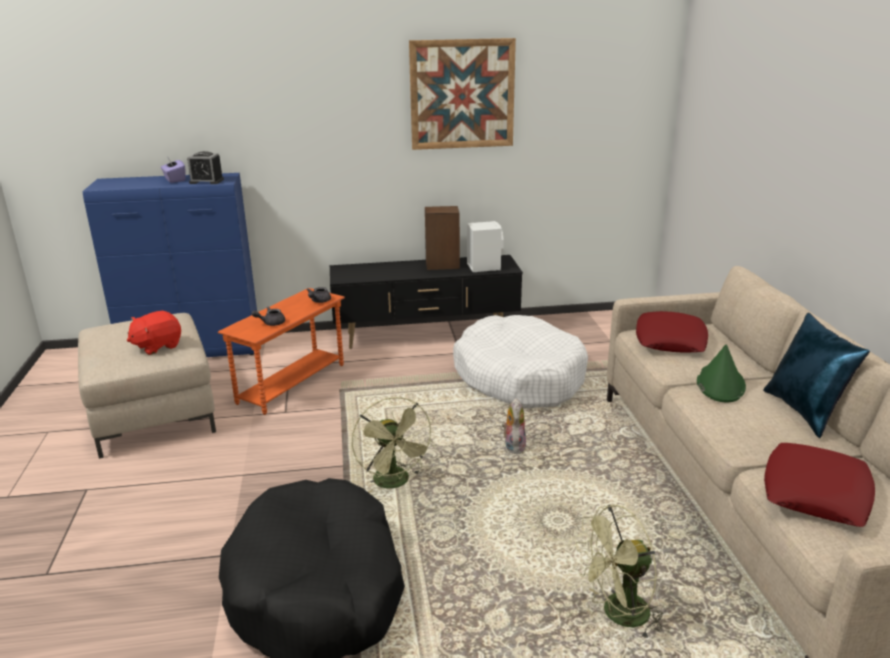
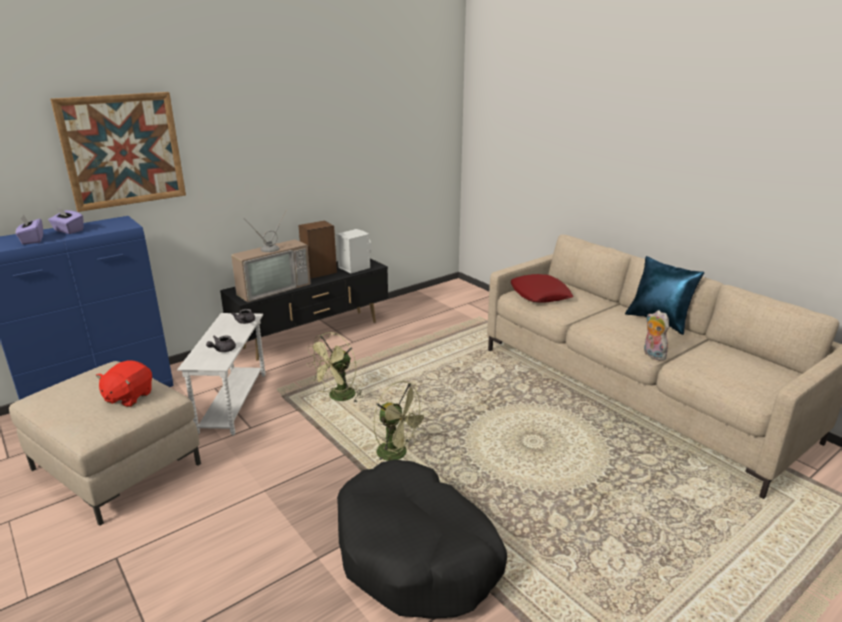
camera: 30 degrees left, 0 degrees up
alarm clock [187,151,224,184] -> none
orange side table [218,288,345,415] -> white side table [177,313,266,436]
picture [409,38,516,150] -> picture moved to [50,92,186,212]
white dog bed [453,315,588,408] -> none
plush toy [502,398,526,454] -> plush toy moved to [644,310,669,361]
green fan [576,504,666,639] -> green fan moved to [306,332,363,403]
green hat [697,345,746,403] -> none
red pillow [764,443,875,527] -> none
none -> purple tissue box [15,215,43,245]
none -> television [231,209,311,302]

